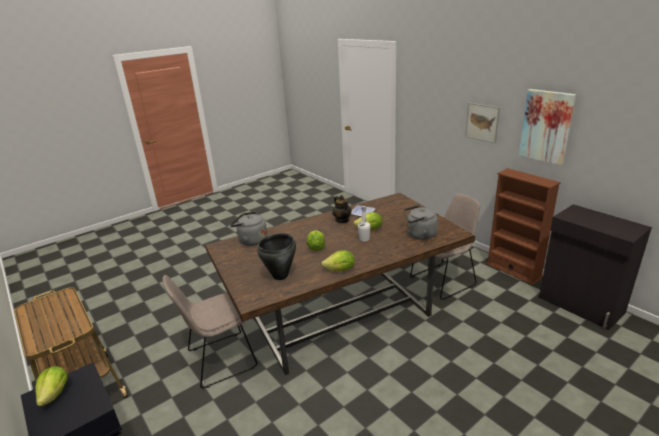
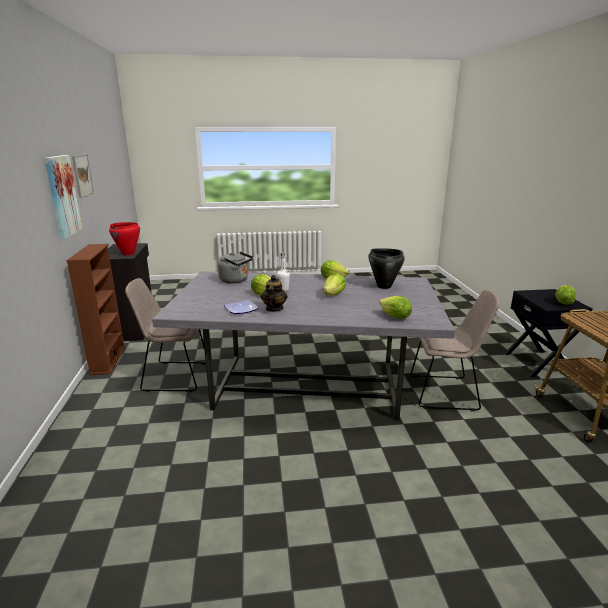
camera: 150 degrees left, 5 degrees down
brown dining table [205,193,475,375] -> grey dining table [152,271,455,420]
grey kettle [230,212,267,246] -> lettuce [379,296,412,319]
picture [465,103,500,143] -> picture moved to [72,154,94,198]
none -> red cooking pot [109,222,140,255]

